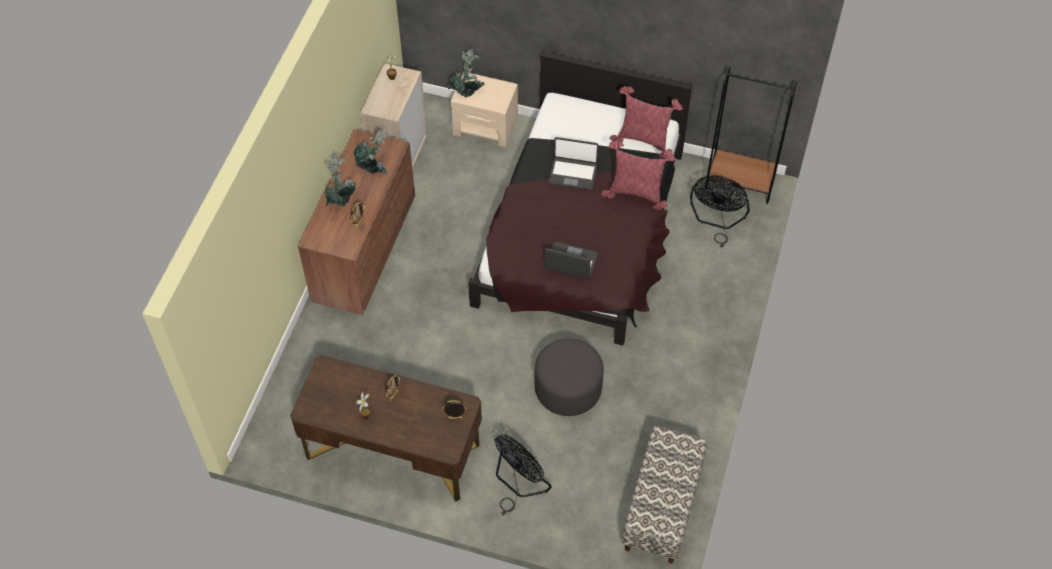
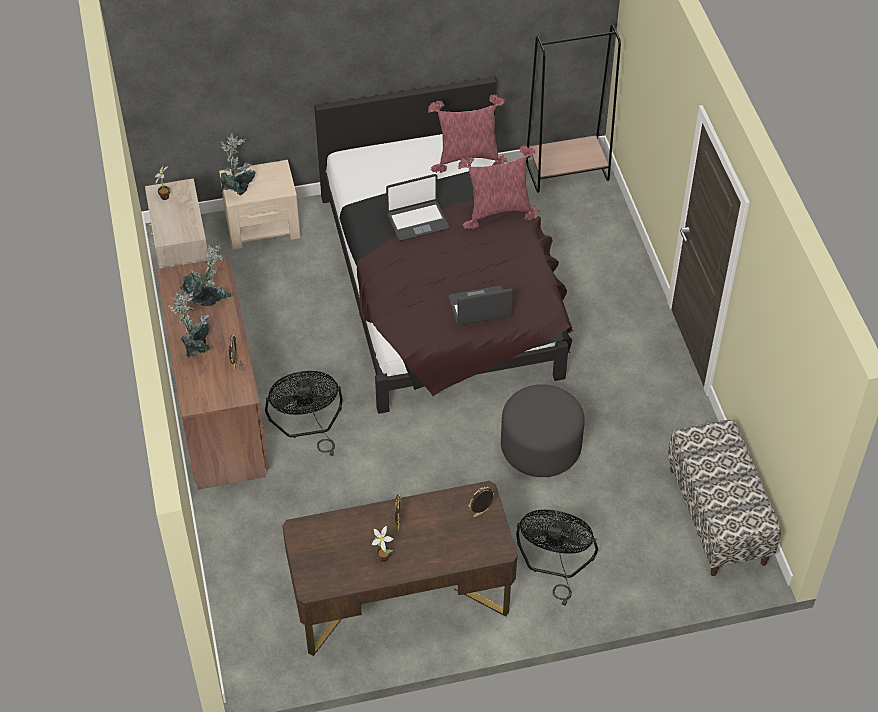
camera: 30 degrees left, 5 degrees down
black fan [690,175,750,248] -> black fan moved to [265,371,343,456]

